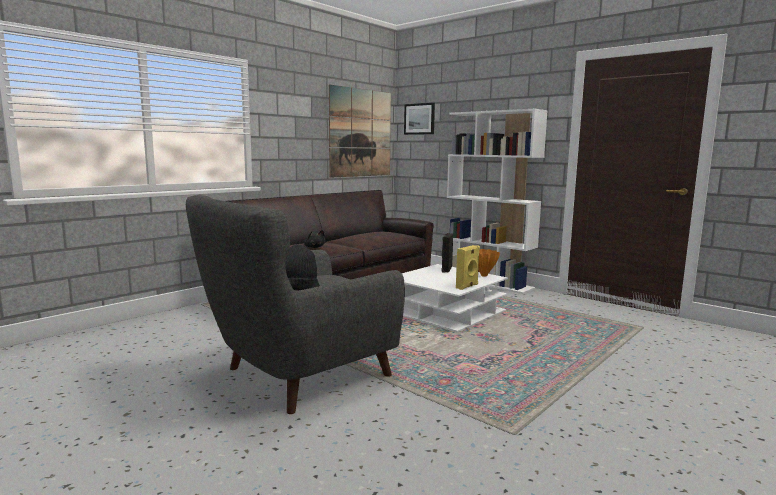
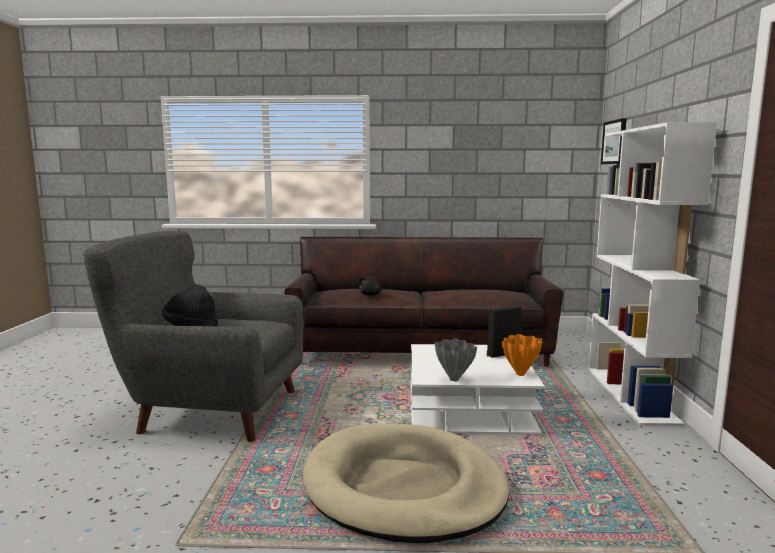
camera: 50 degrees right, 0 degrees up
picture [329,84,391,178] -> none
yellow speaker [456,245,480,290] -> grey vase [435,338,477,381]
none -> beige dog bed [303,424,510,543]

